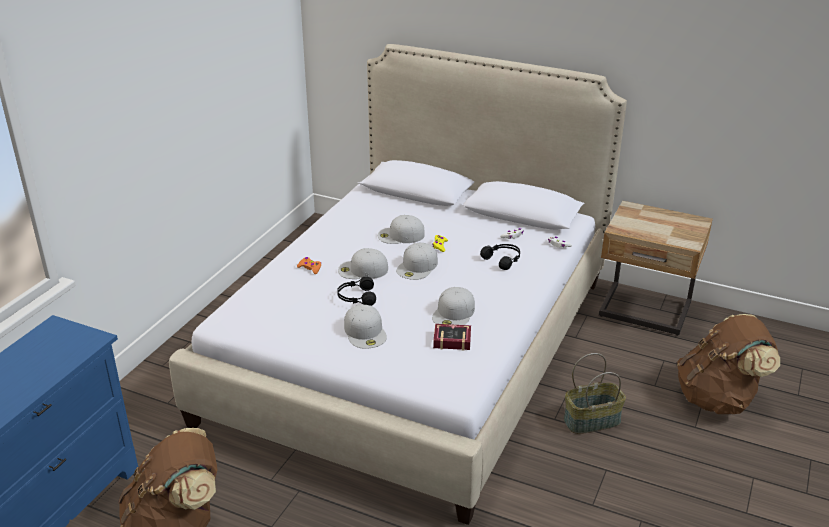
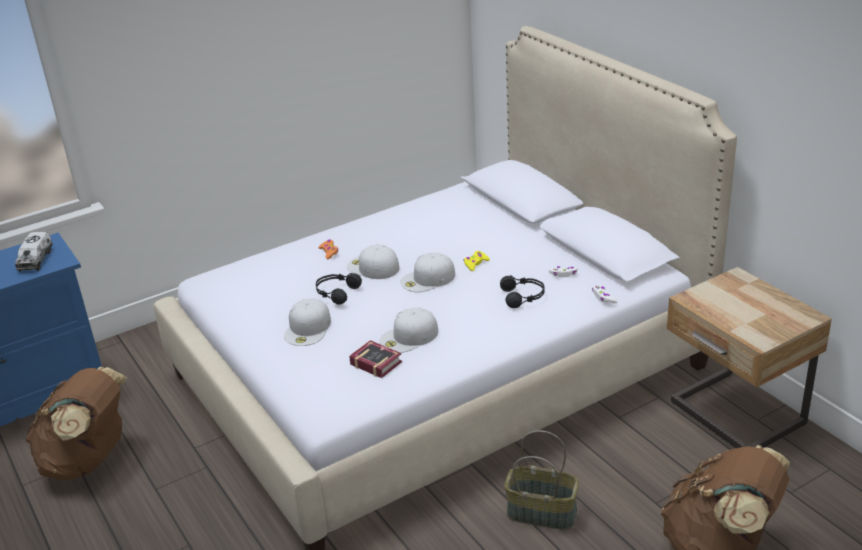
camera: 35 degrees right, 0 degrees up
white cap [378,215,425,244] -> none
none -> toy truck [15,232,53,272]

